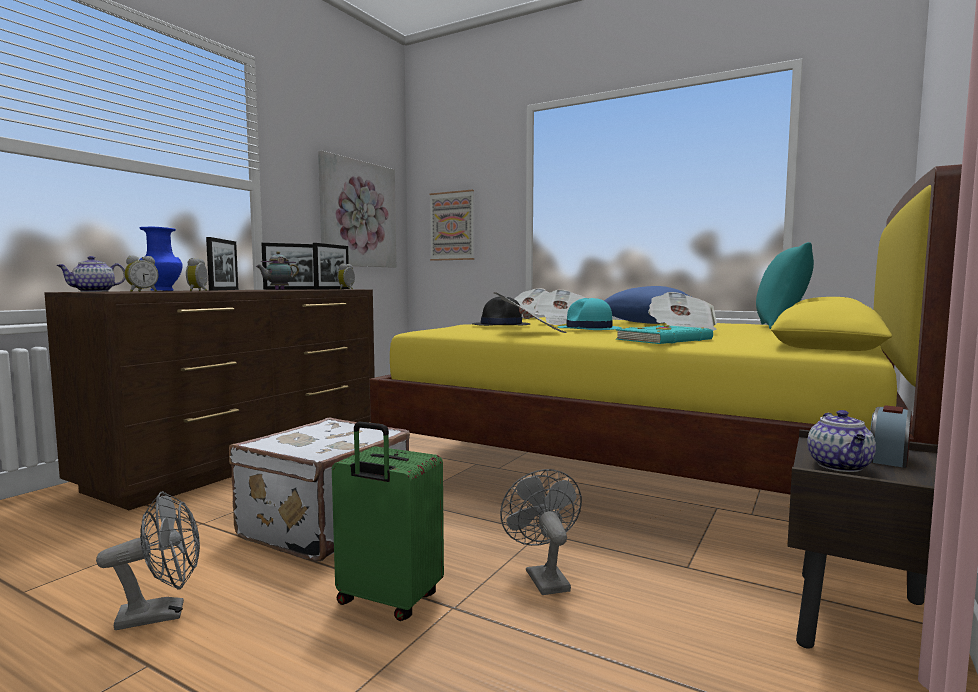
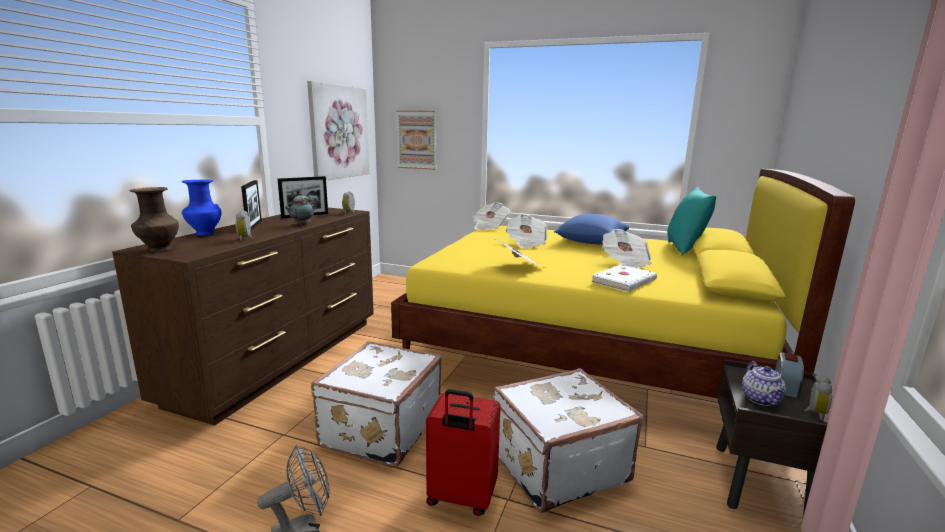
camera: 10 degrees left, 10 degrees up
teapot [57,256,126,292] -> brown vase [130,187,179,252]
alarm clock [125,255,159,292] -> alarm clock moved to [804,375,832,421]
picture frame [313,243,349,290] -> none
green suitcase [332,422,444,621] -> red suitcase [426,389,501,516]
black hat [472,297,530,326] -> none
grey fan [500,469,582,595] -> white suitcase [493,368,643,513]
turquoise hat [558,298,622,330] -> none
turquoise book [616,325,713,344] -> white book [591,265,657,292]

